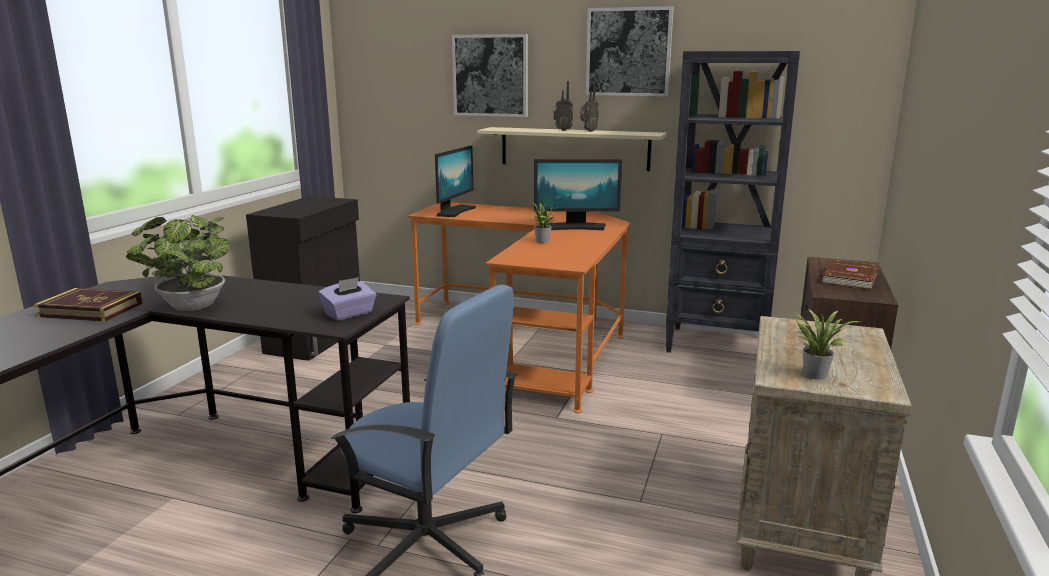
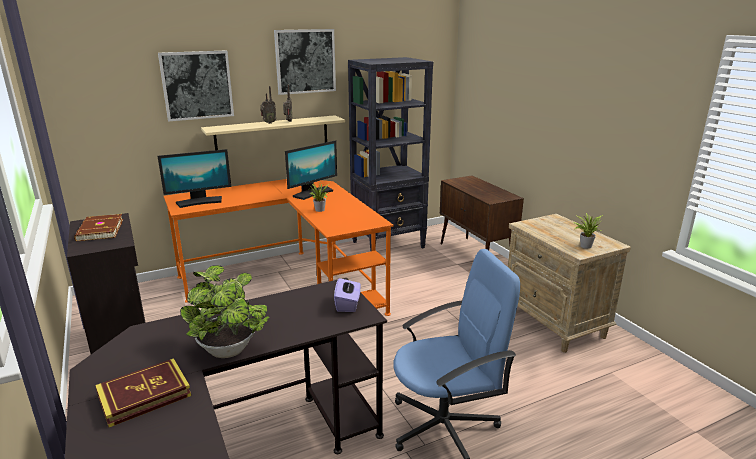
camera: 45 degrees left, 5 degrees up
monitor [435,145,476,217] -> monitor turned 90 degrees clockwise [158,149,231,208]
brown book [821,260,879,290] -> brown book moved to [74,214,123,241]

